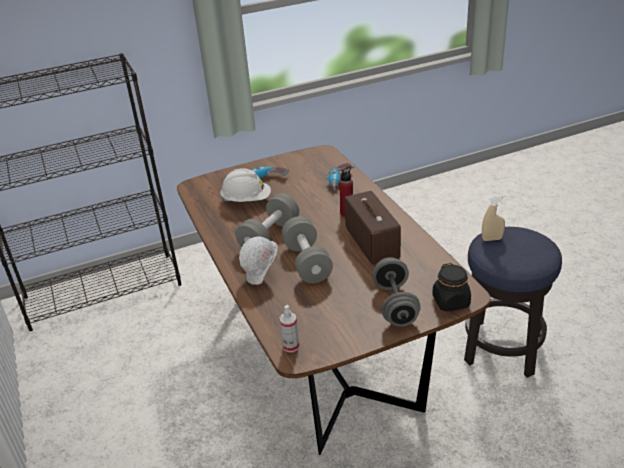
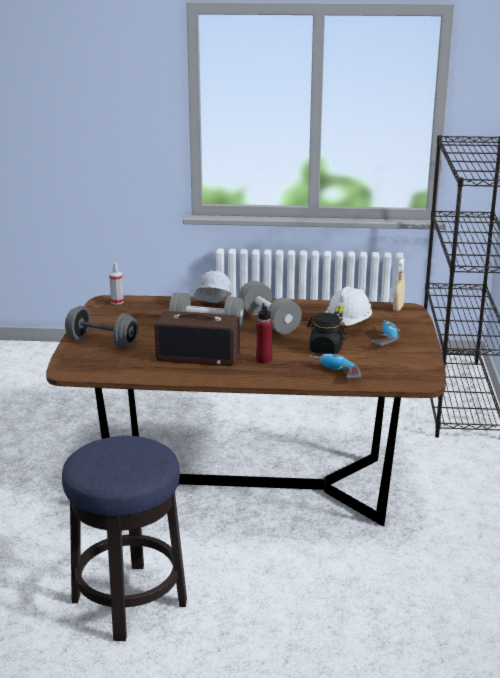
camera: 115 degrees right, 10 degrees down
black jar [432,263,471,311] -> black jar moved to [307,313,346,354]
beige spray bottle [482,195,505,241] -> beige spray bottle moved to [393,258,405,311]

